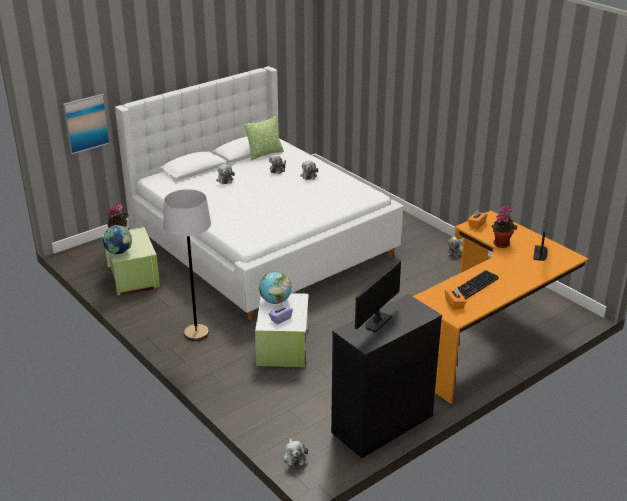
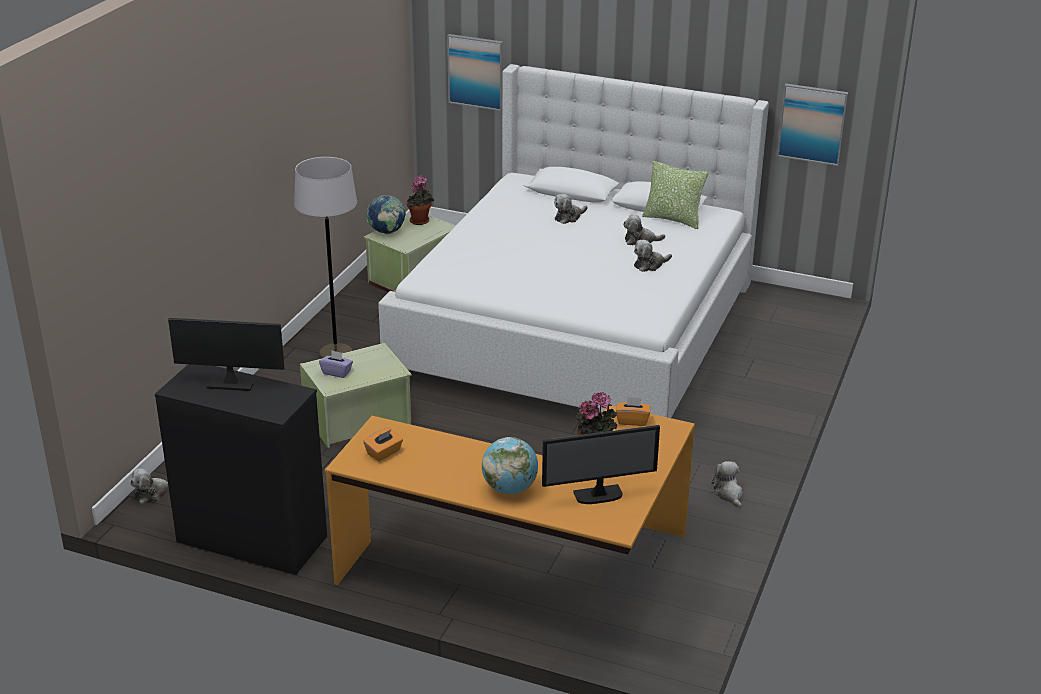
camera: 60 degrees right, 0 degrees up
white storage box [255,293,309,367] -> green storage box [300,343,412,448]
globe [259,272,292,304] -> globe moved to [482,437,538,494]
keyboard [454,270,499,300] -> none
none -> picture [777,84,849,166]

